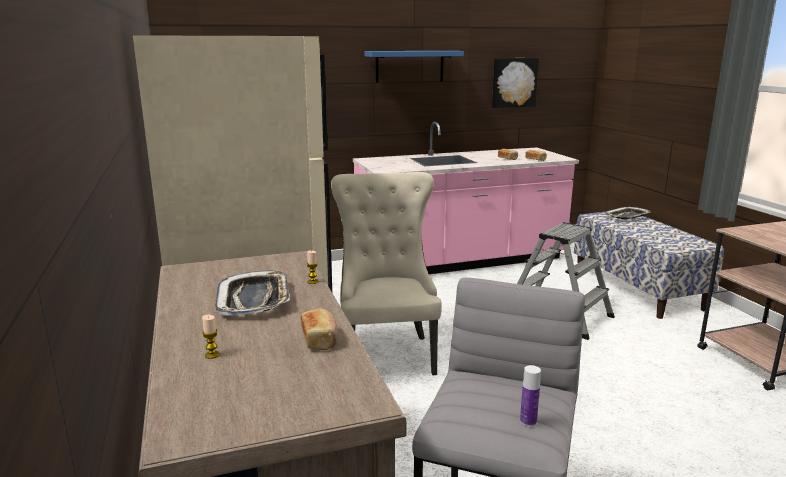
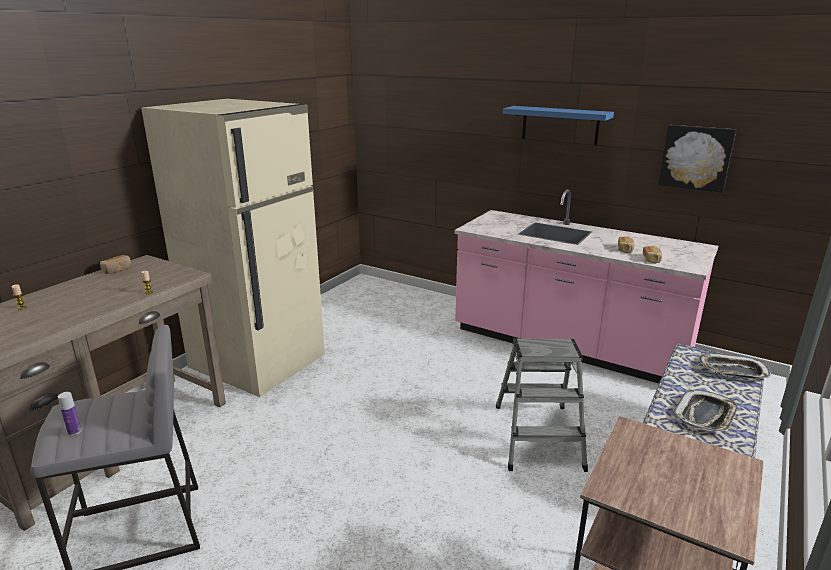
camera: 50 degrees right, 5 degrees up
tray [215,270,290,316] -> tray moved to [674,390,738,431]
bread [301,308,339,350] -> bread moved to [100,255,131,274]
beige chair [331,172,442,375] -> none

